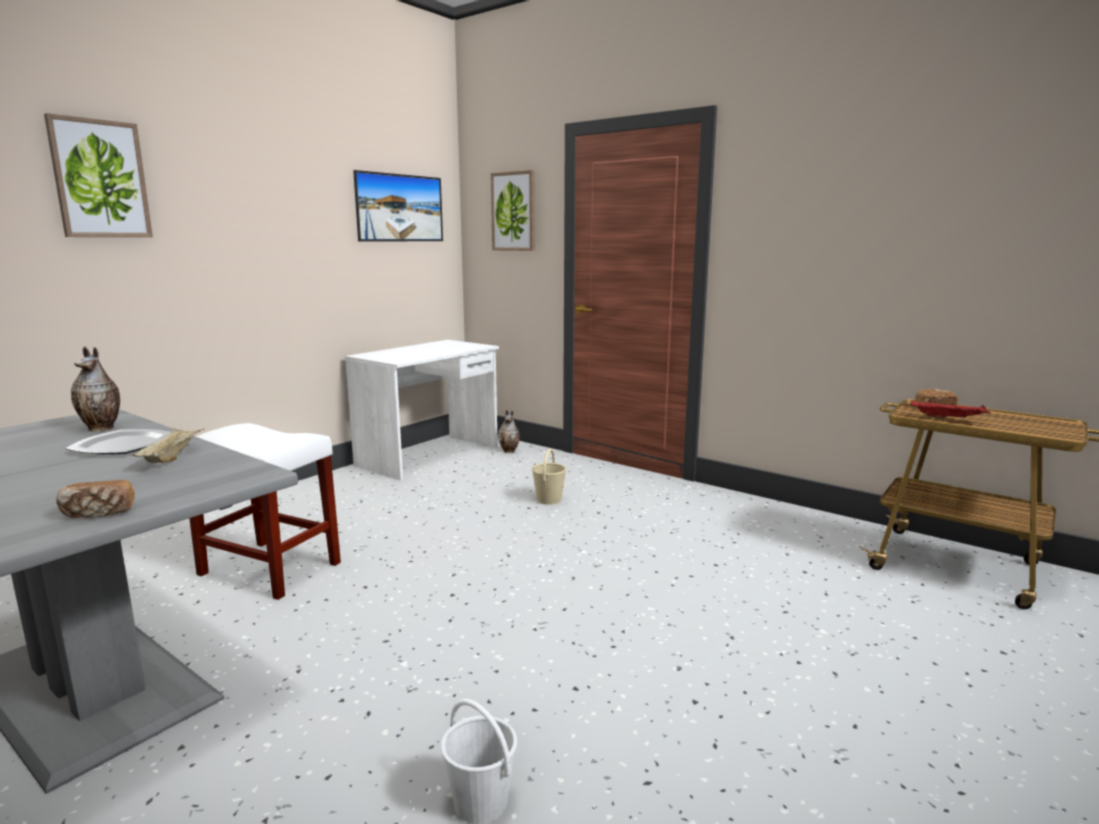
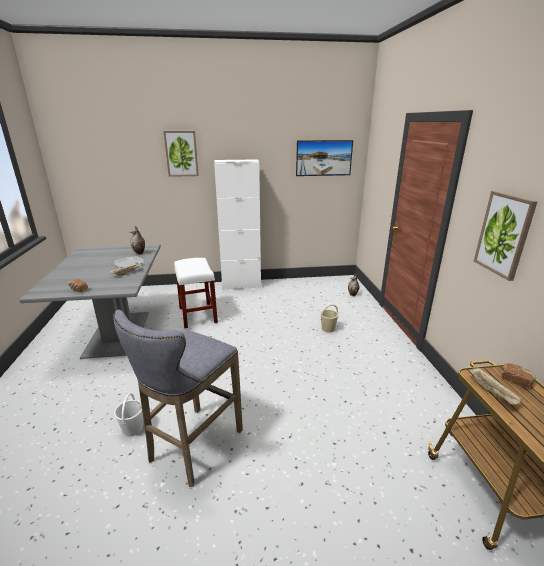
camera: 45 degrees right, 10 degrees up
white desk [345,340,499,481] -> none
picture [491,170,535,251] -> picture moved to [474,191,537,281]
red tray [911,401,990,420] -> beige tray [468,367,522,405]
none -> grey stool [113,310,243,487]
none -> white cabinet [214,159,261,290]

